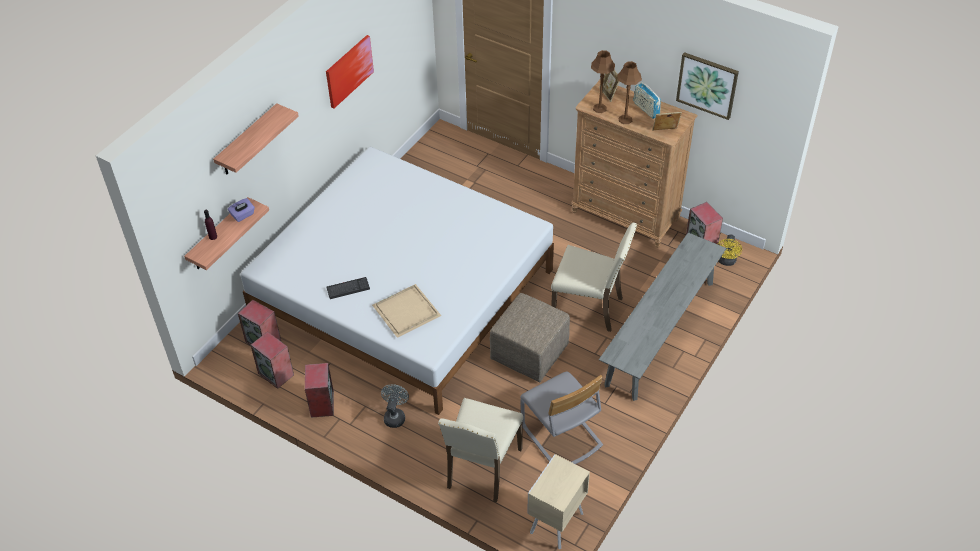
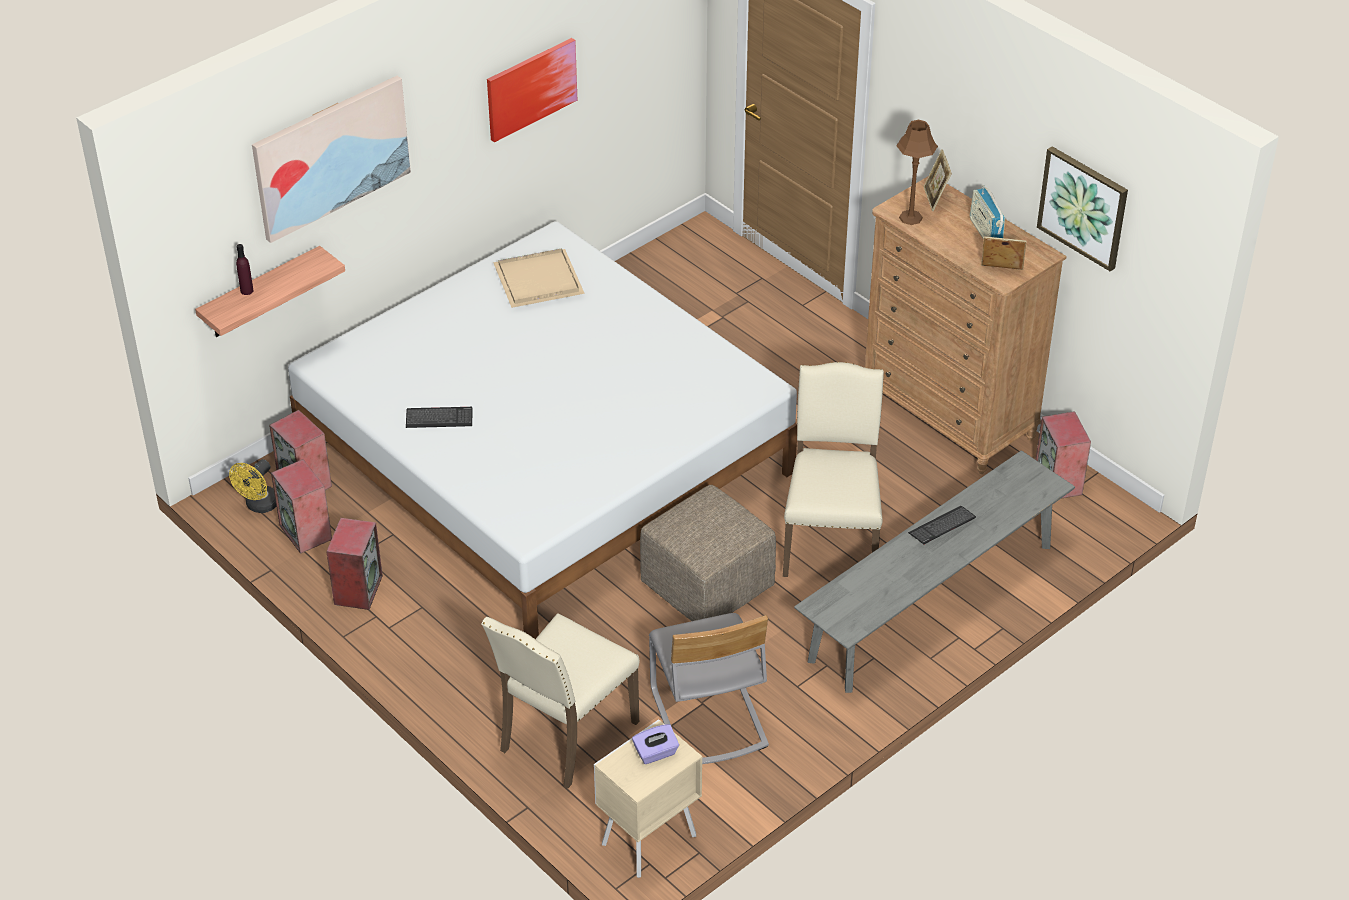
camera: 15 degrees right, 5 degrees down
shelf [213,103,299,175] -> picture [252,76,411,243]
purple tissue box [228,198,255,222] -> purple tissue box moved to [632,724,679,764]
beige tray [372,284,441,338] -> beige tray moved to [493,248,585,308]
grey fan [381,384,409,428] -> none
beige chair [551,222,637,332] -> beige chair turned 120 degrees counterclockwise [783,362,884,577]
brown table lamp [617,61,642,124] -> none
yellow fan [718,234,742,266] -> yellow fan moved to [229,459,276,513]
none -> keyboard [908,506,976,545]

